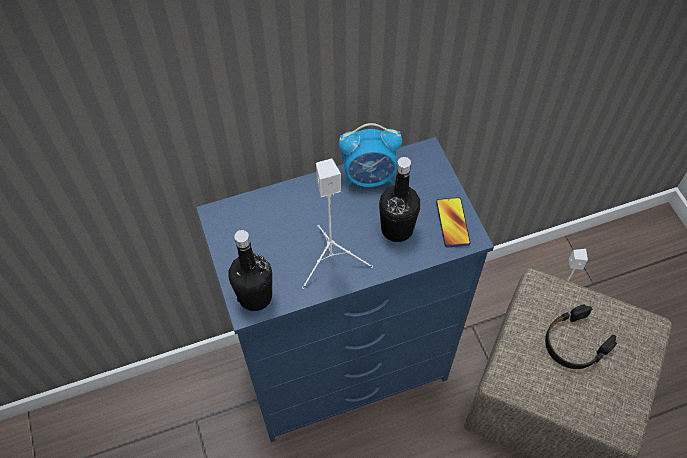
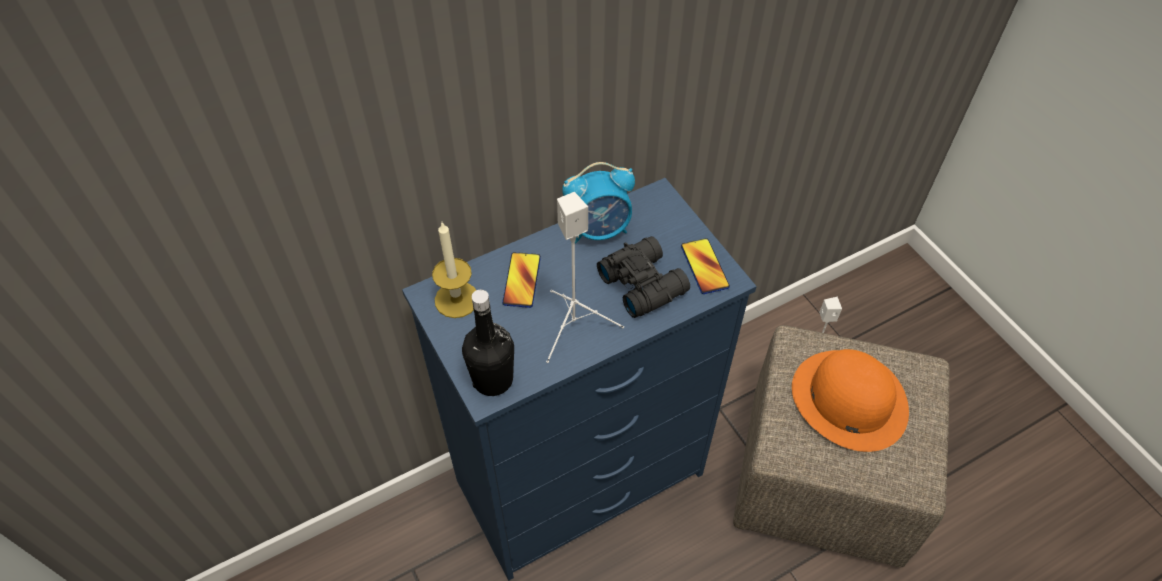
camera: 10 degrees left, 5 degrees down
black bottle [379,157,421,242] -> black binoculars [597,236,690,318]
black headphones [545,304,617,369] -> orange hat [792,349,909,452]
none -> candle [432,223,476,318]
none -> phone [502,252,541,308]

